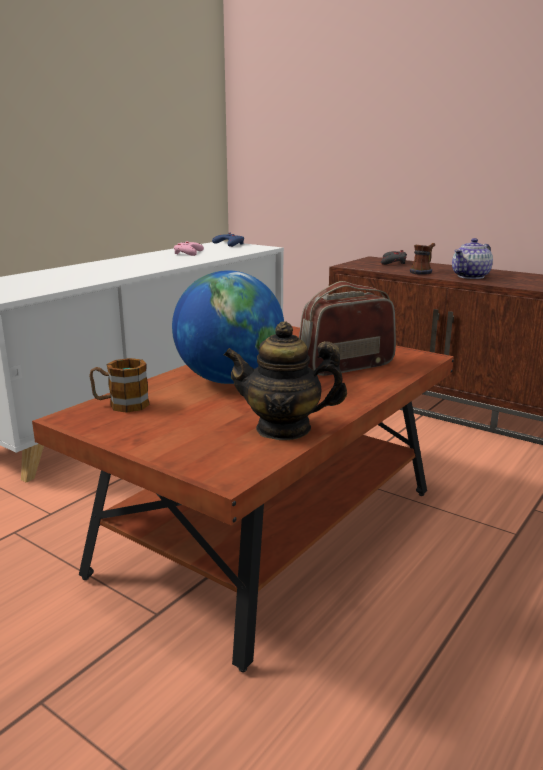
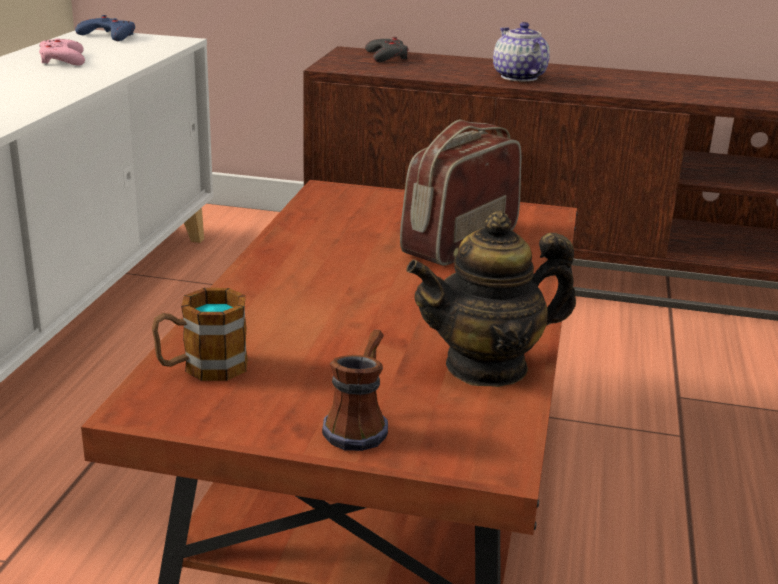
camera: 25 degrees left, 5 degrees up
globe [172,270,284,384] -> none
mug [410,243,435,275] -> mug moved to [322,330,388,451]
teapot [452,238,493,279] -> teapot turned 135 degrees clockwise [493,22,550,82]

